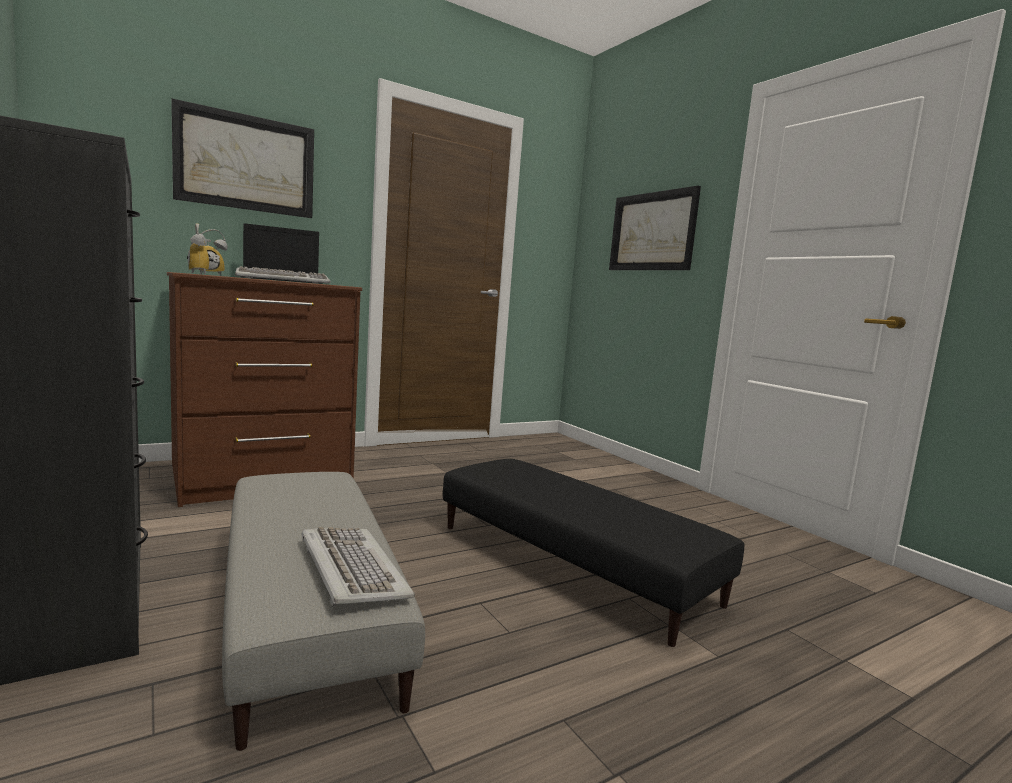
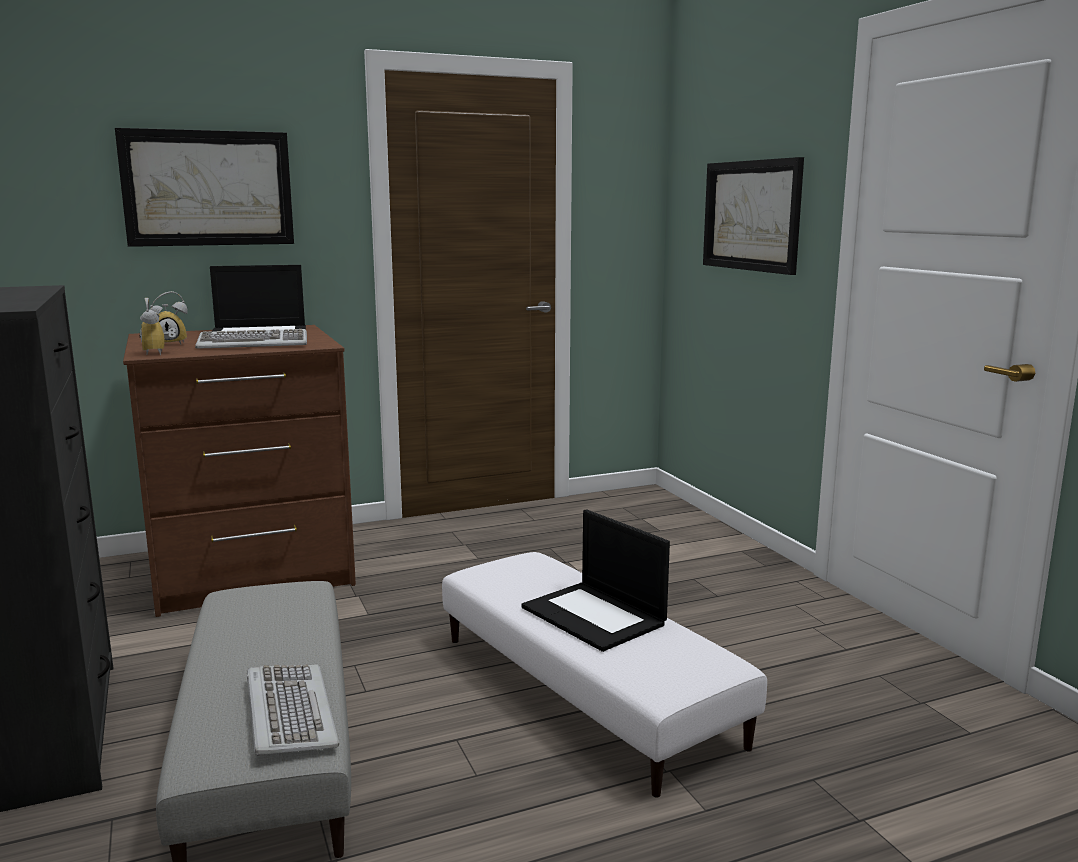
camera: 10 degrees right, 5 degrees up
black ottoman [443,459,744,647] -> white ottoman [442,552,767,798]
none -> laptop [522,509,670,652]

